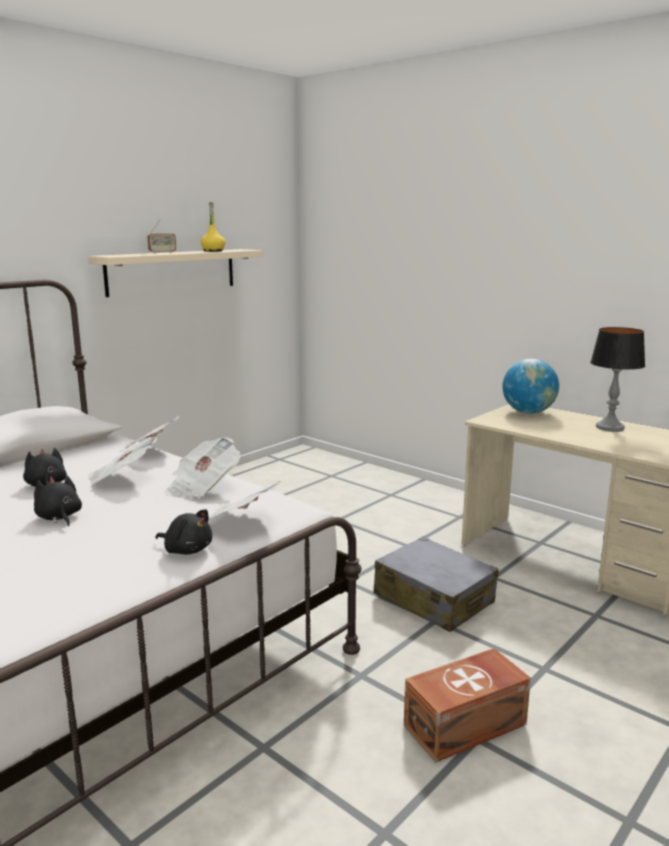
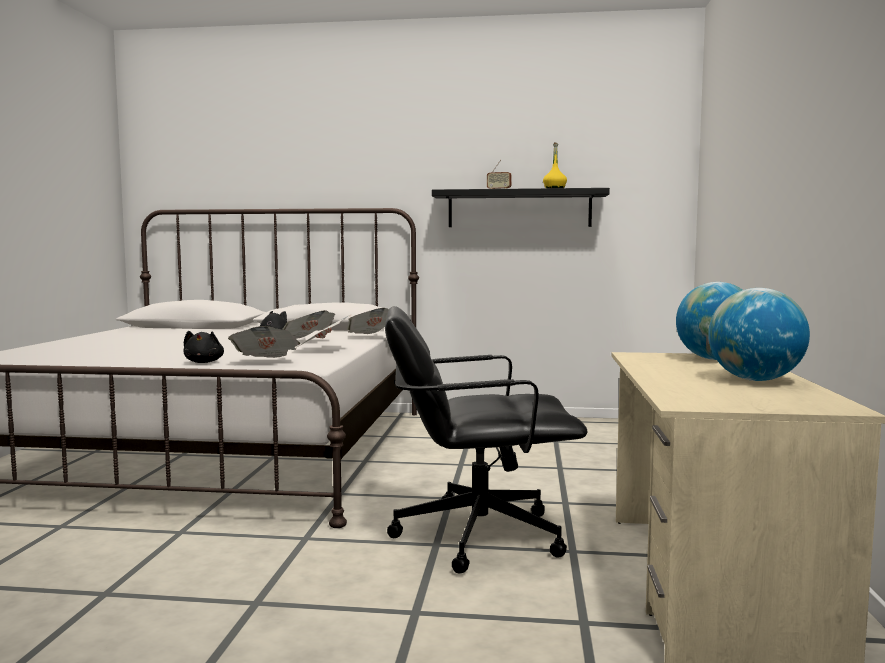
camera: 55 degrees right, 10 degrees down
black plush toy [34,475,82,527] -> none
beige shelf [88,249,263,297] -> black shelf [432,188,610,227]
grey suitcase [374,537,499,632] -> black office chair [385,306,588,574]
brown storage box [404,648,531,762] -> none
table lamp [590,327,645,432] -> globe [708,288,810,381]

